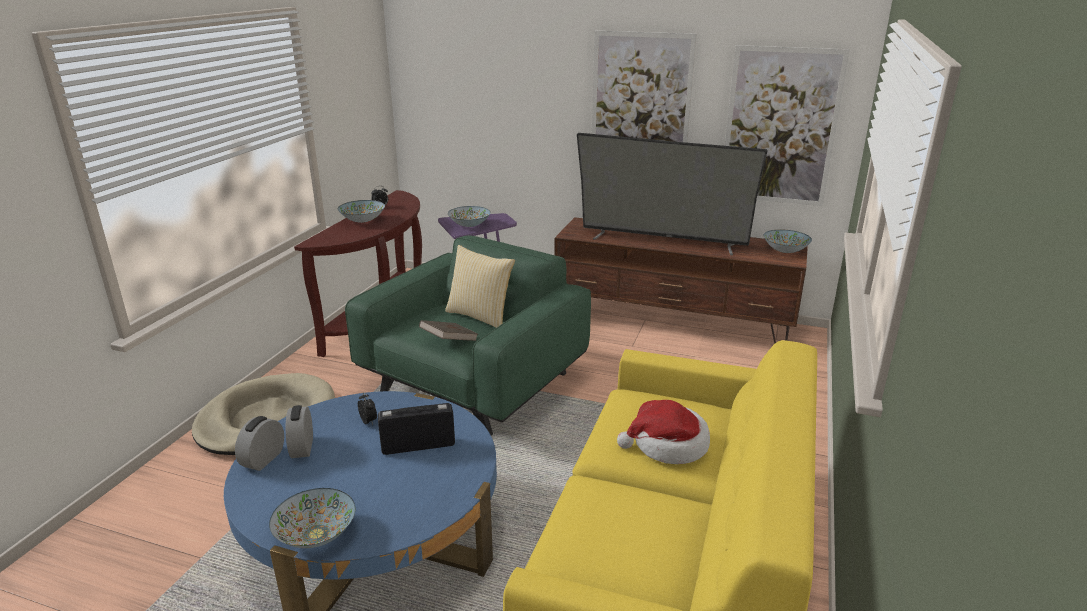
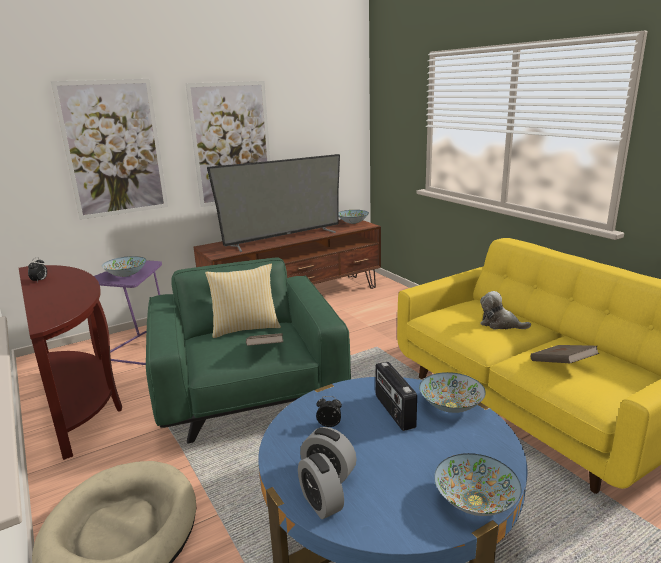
camera: 50 degrees left, 5 degrees down
bowl [337,200,385,223] -> bowl moved to [419,372,486,413]
radio [378,403,455,455] -> radio turned 45 degrees counterclockwise [375,362,417,431]
hat [617,400,710,464] -> plush toy [480,291,531,329]
picture [725,45,850,206] -> picture moved to [51,79,168,220]
none -> brown book [531,345,599,363]

